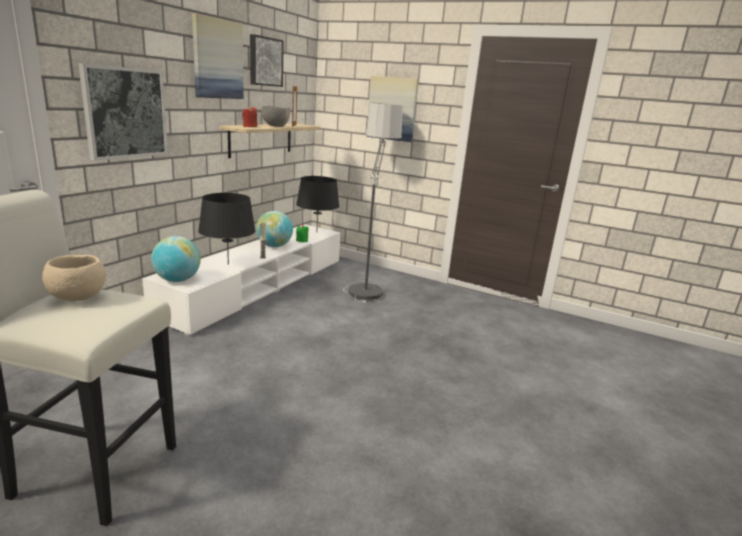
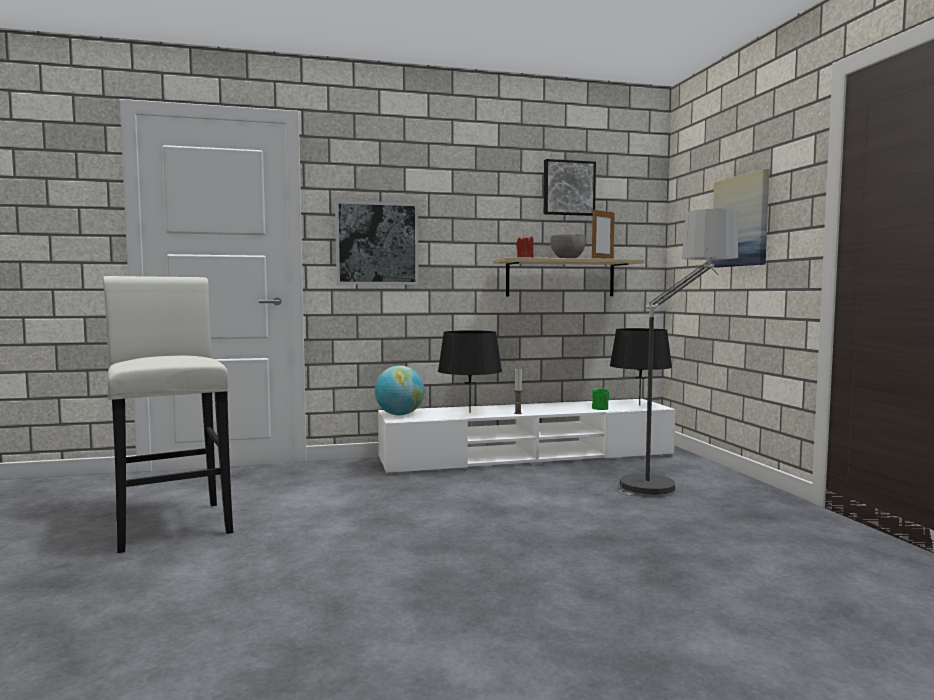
camera: 50 degrees right, 15 degrees down
beige bowl [42,255,106,301] -> none
picture [192,13,244,99] -> none
globe [256,211,293,247] -> none

